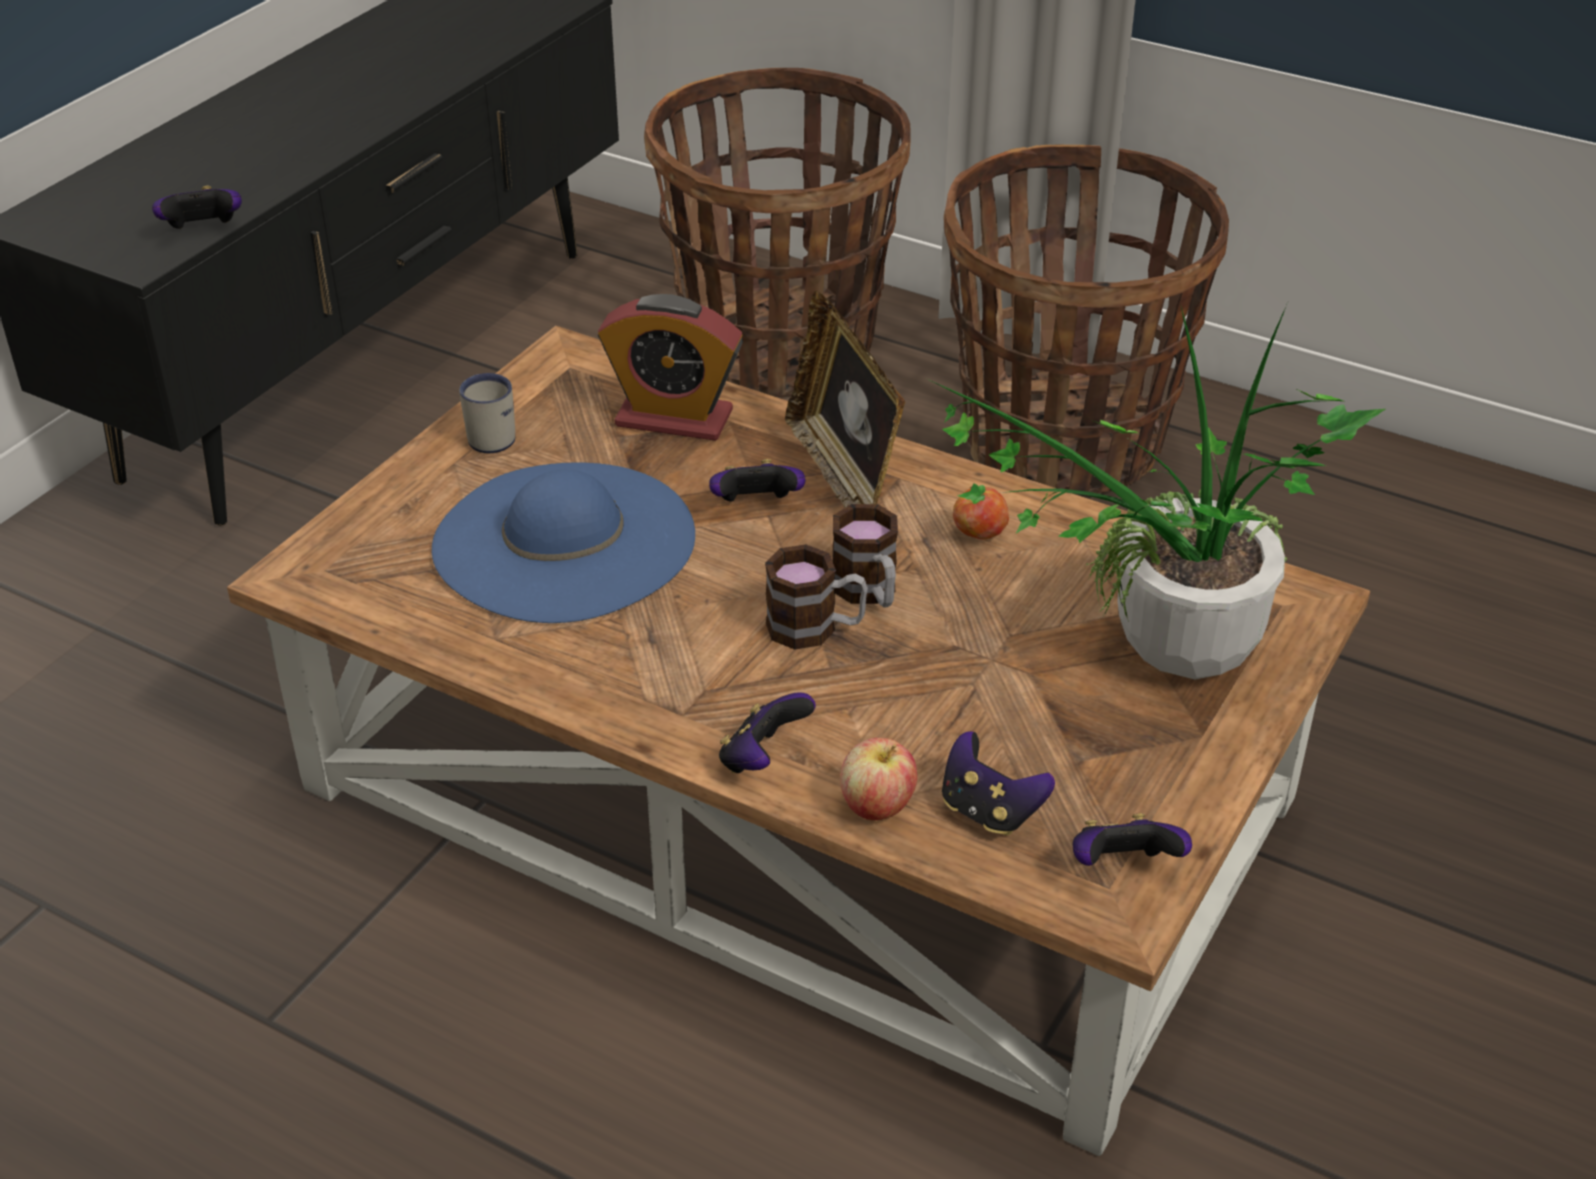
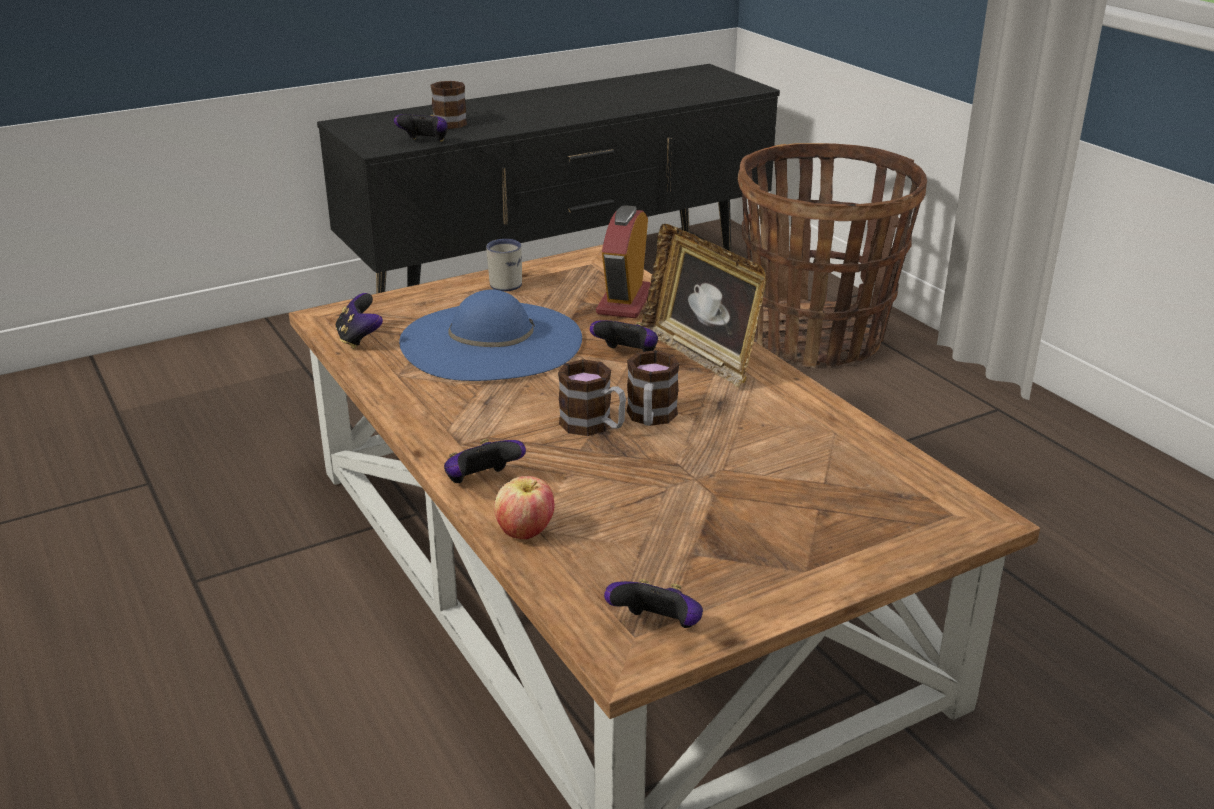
camera: 30 degrees right, 10 degrees down
alarm clock [598,294,743,441] -> alarm clock turned 60 degrees clockwise [596,206,651,318]
picture frame [785,291,905,508] -> picture frame turned 45 degrees counterclockwise [642,224,767,388]
potted plant [925,305,1386,680] -> none
game controller [942,731,1055,836] -> game controller moved to [336,293,383,349]
basket [944,145,1229,496] -> none
apple [953,487,1009,540] -> none
none -> mug [431,81,467,129]

